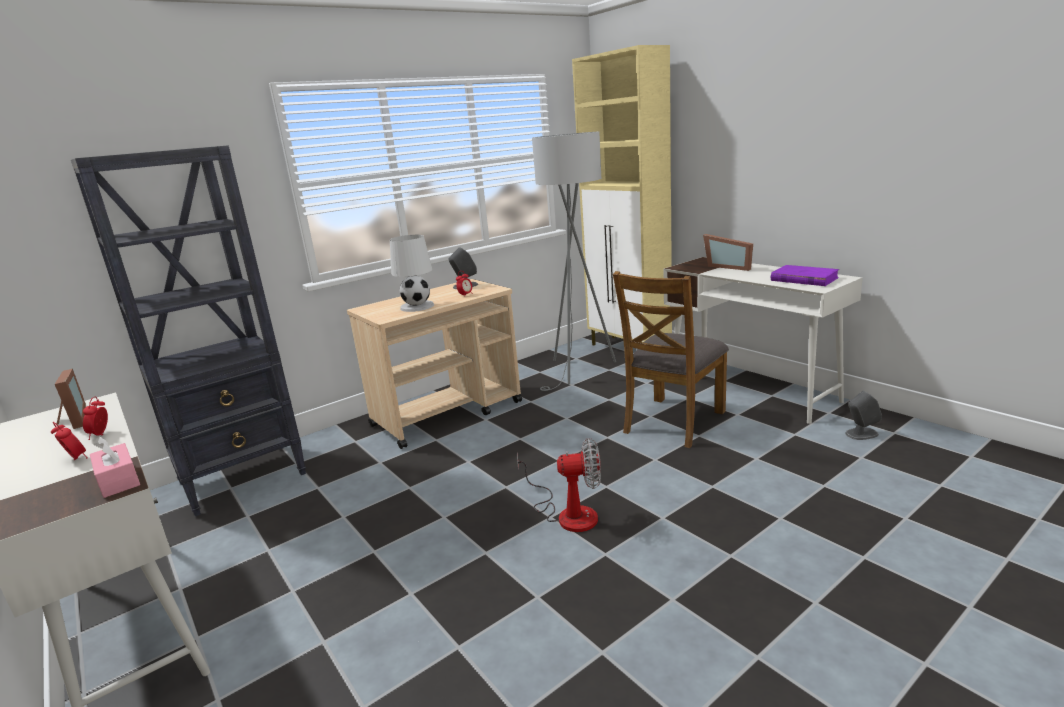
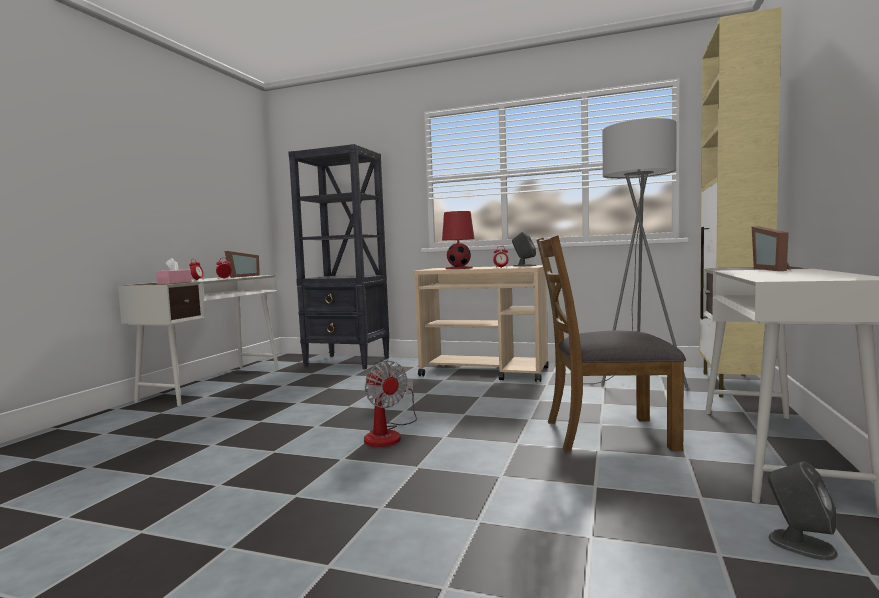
camera: 55 degrees right, 15 degrees down
white table lamp [390,235,434,312] -> red table lamp [442,211,475,269]
purple book [771,265,840,286] -> none

